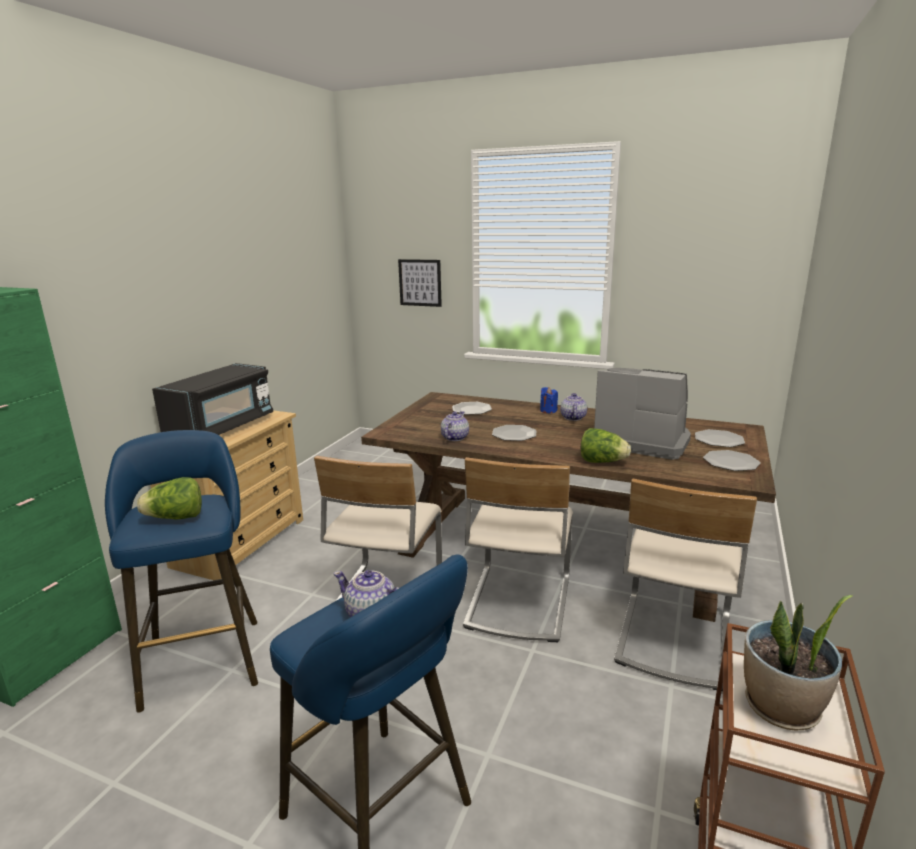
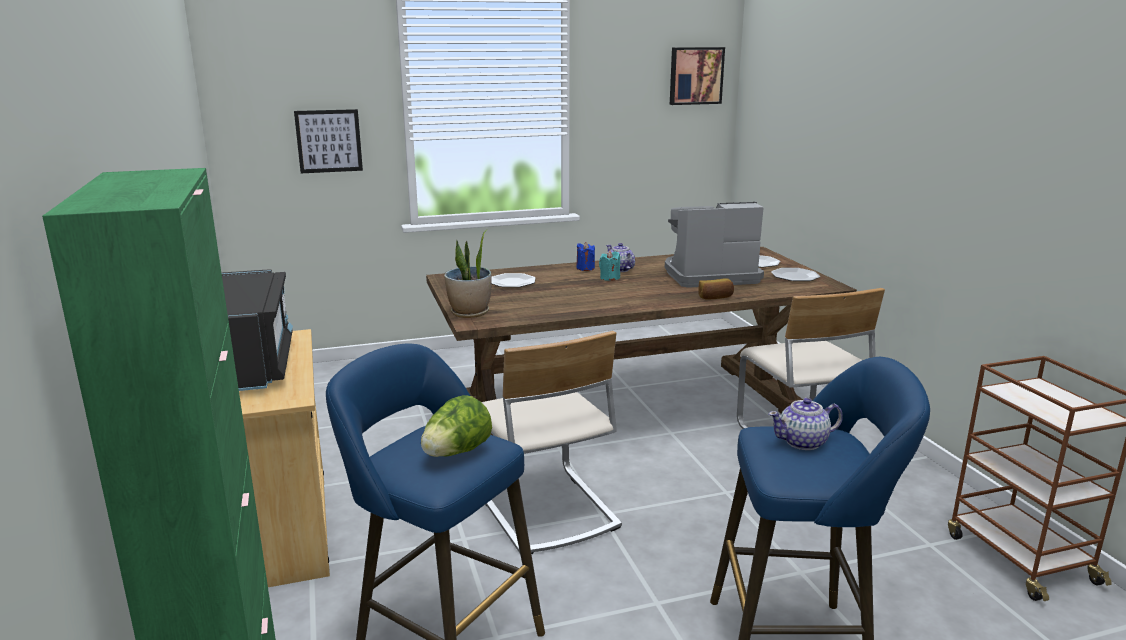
camera: 40 degrees left, 0 degrees up
teapot [441,411,469,441] -> none
beige chair [463,457,573,642] -> none
plate [492,425,537,441] -> none
lettuce [581,428,631,463] -> bread [698,278,734,300]
potted plant [744,595,852,731] -> potted plant moved to [444,230,492,318]
none -> turquoise candle [599,250,620,281]
none -> picture [670,47,725,105]

